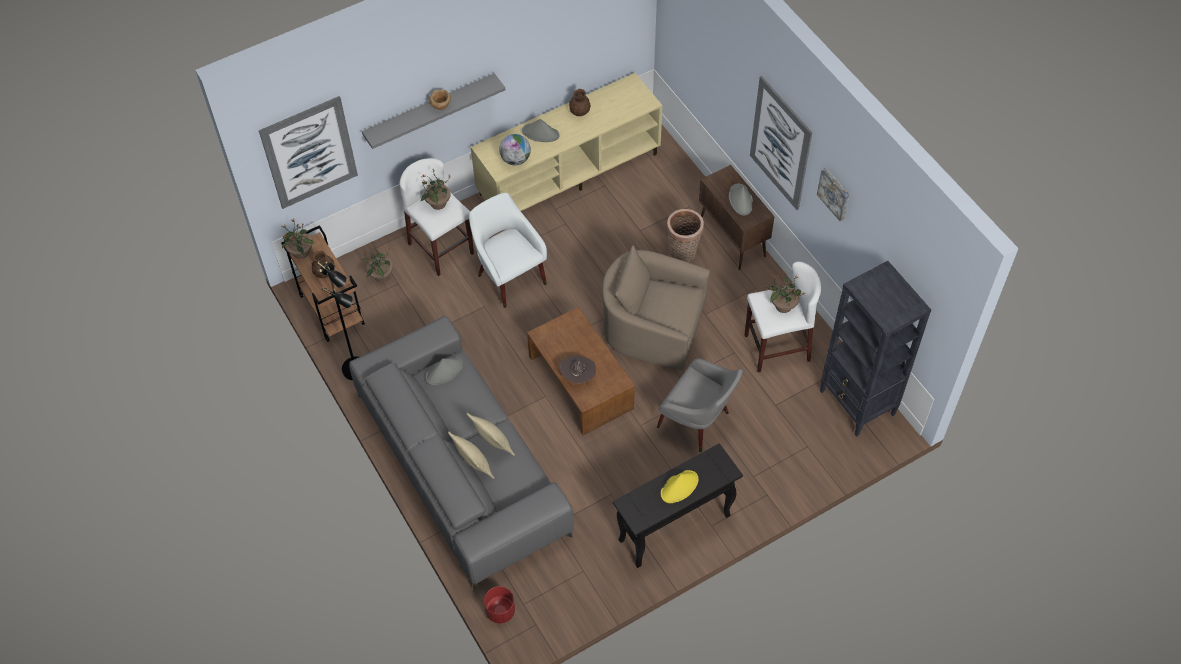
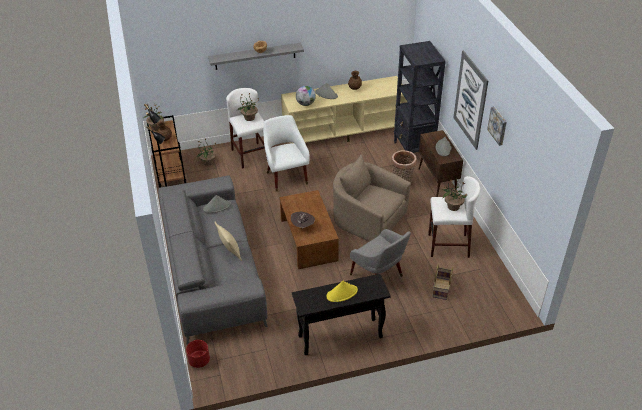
camera: 15 degrees right, 15 degrees down
picture [259,96,358,209] -> none
beige pillow [448,432,494,479] -> none
black bookcase [820,261,931,437] -> black bookcase moved to [394,41,446,153]
none -> basket [432,264,453,300]

